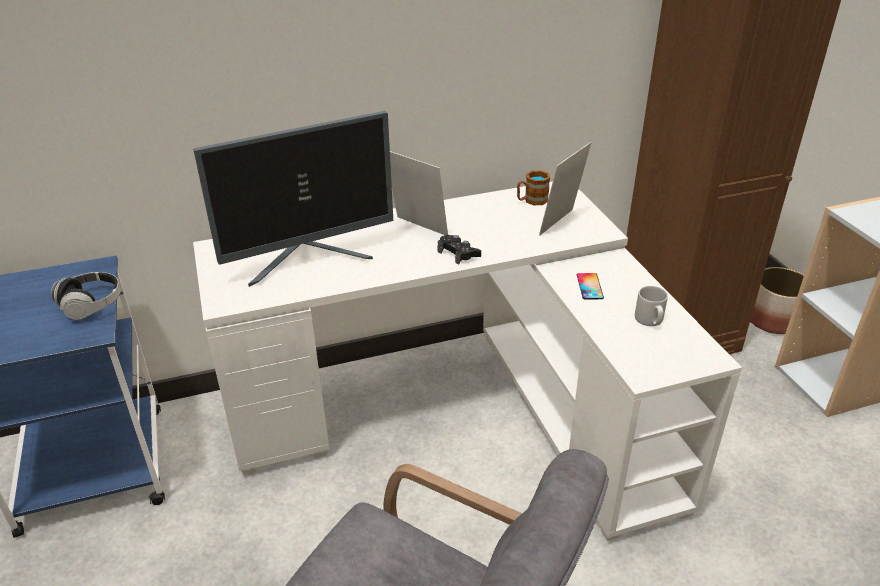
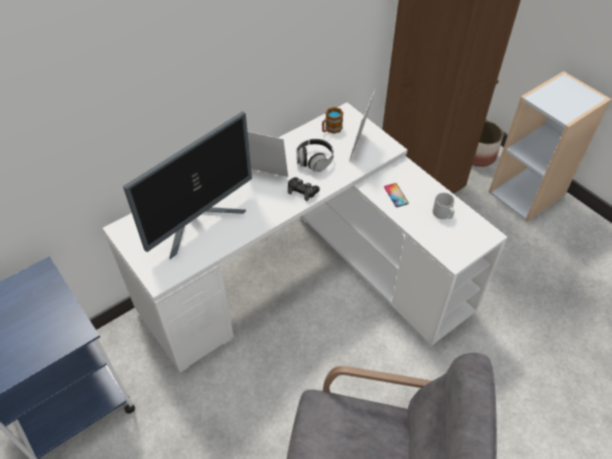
camera: 20 degrees left, 15 degrees up
headphones [51,272,121,320] -> headphones moved to [297,139,334,172]

